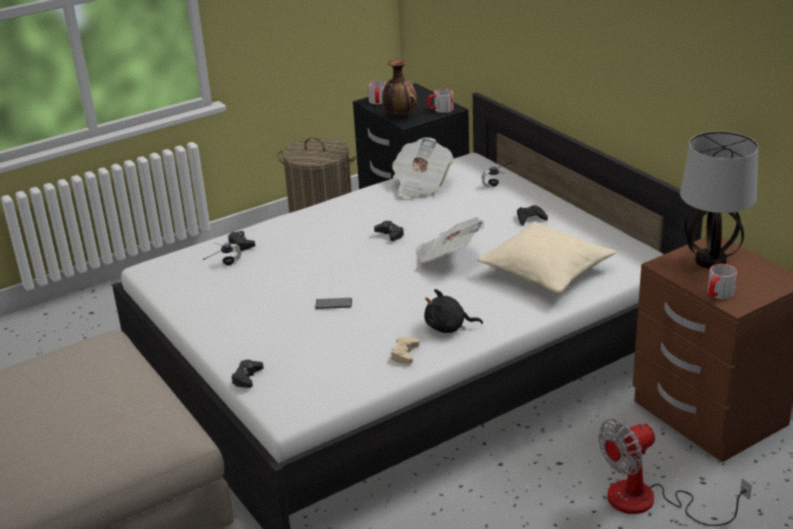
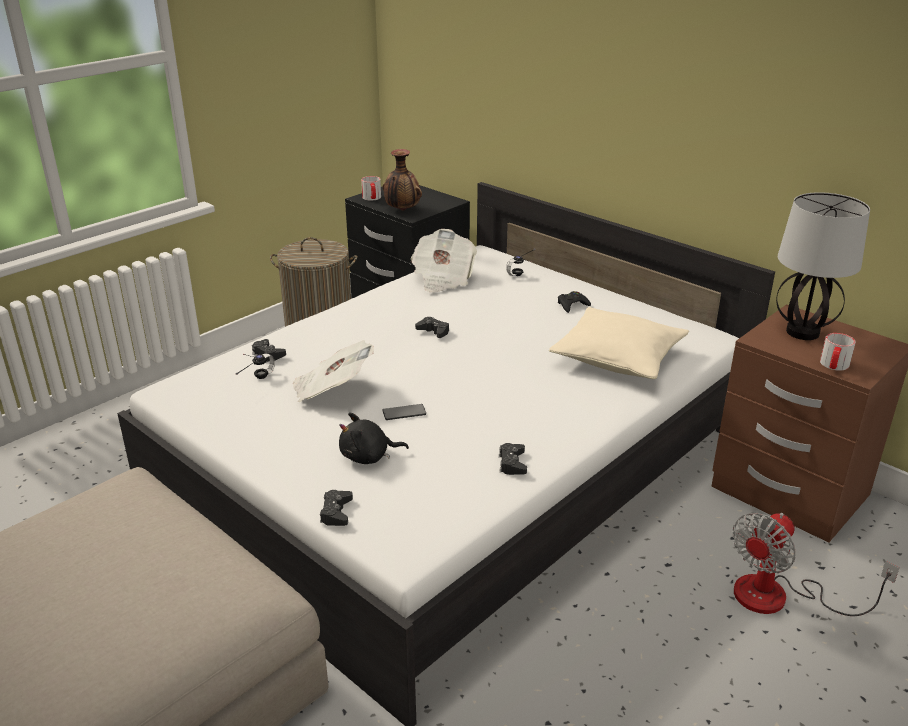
camera: 15 degrees left, 0 degrees up
beige game controller [391,336,420,364] -> black game controller [499,443,527,475]
newspaper [416,217,484,265] -> newspaper moved to [293,340,374,402]
black plush toy [424,289,483,333] -> black plush toy moved to [339,412,409,464]
mug [428,89,453,113] -> none

